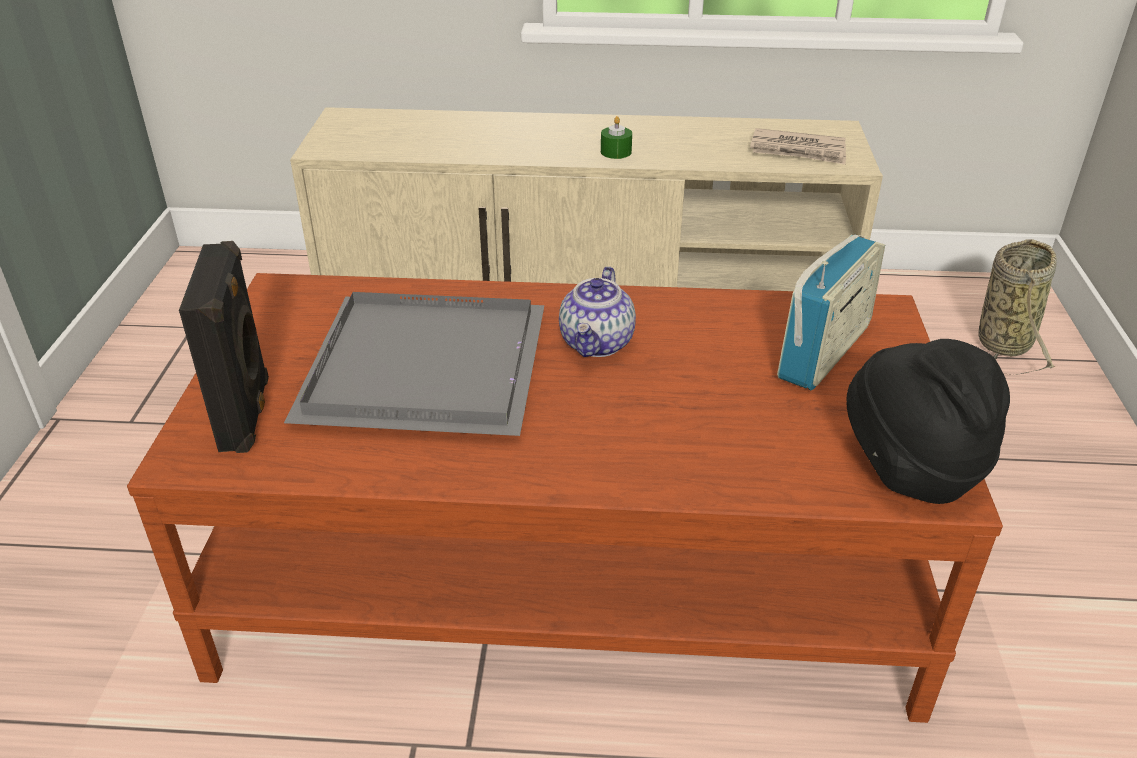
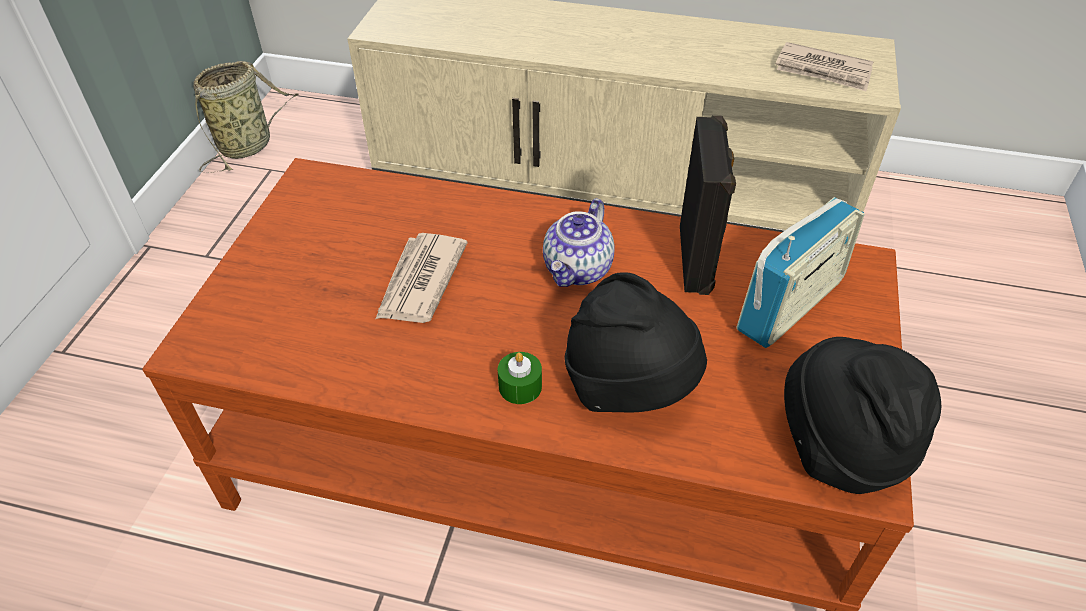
camera: 10 degrees right, 10 degrees up
black speaker [179,241,269,453] -> black speaker moved to [680,115,736,295]
grey tray [284,292,544,436] -> newspaper [376,233,468,323]
green candle [601,116,632,159] -> green candle moved to [498,352,542,404]
basket [979,239,1057,374] -> basket moved to [193,61,298,173]
none -> black hat [565,273,707,412]

